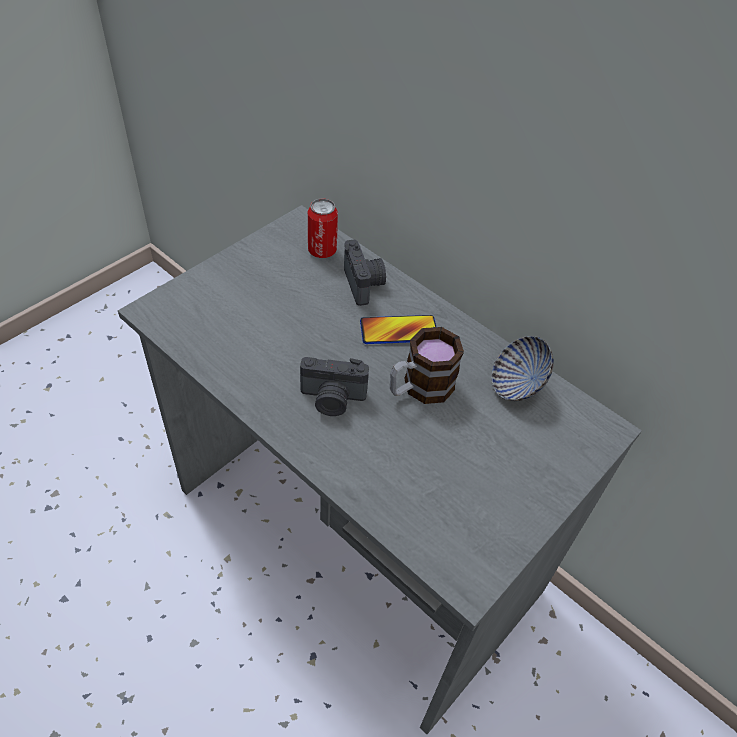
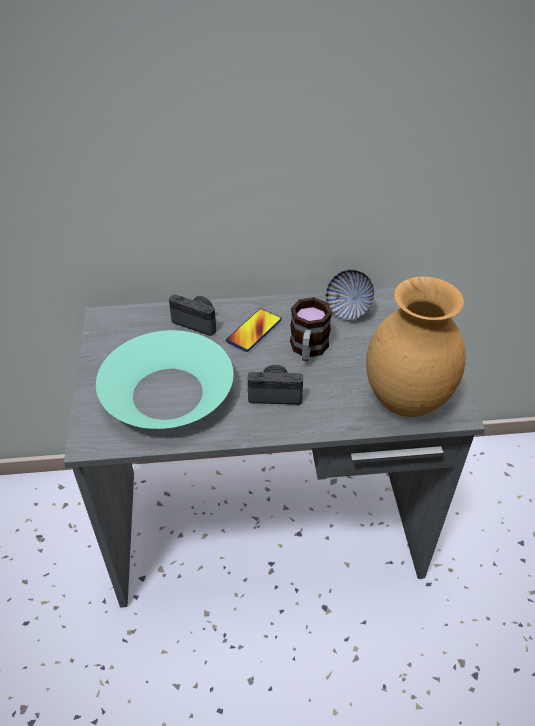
camera: 45 degrees left, 5 degrees down
camera [300,357,369,416] -> camera turned 135 degrees counterclockwise [248,365,303,405]
can [308,198,338,258] -> none
none -> turquoise bowl [96,330,233,429]
none -> brown vase [366,277,466,417]

